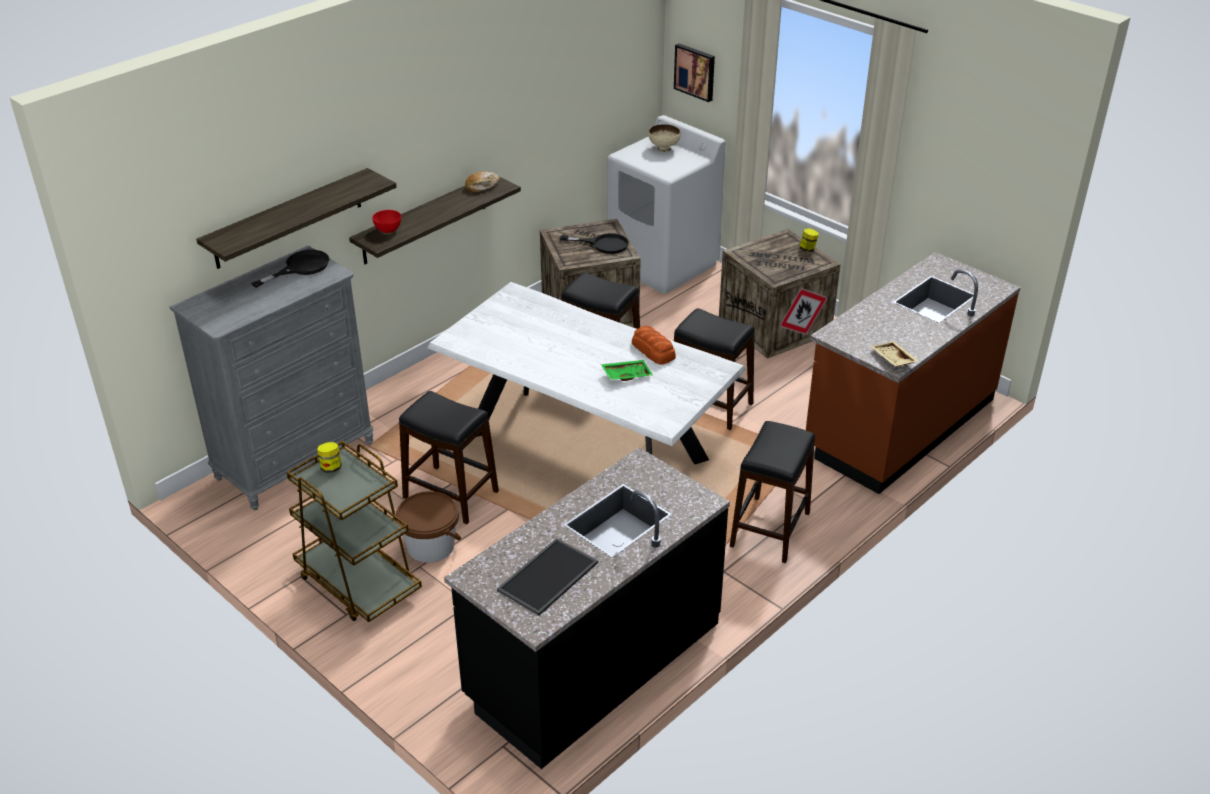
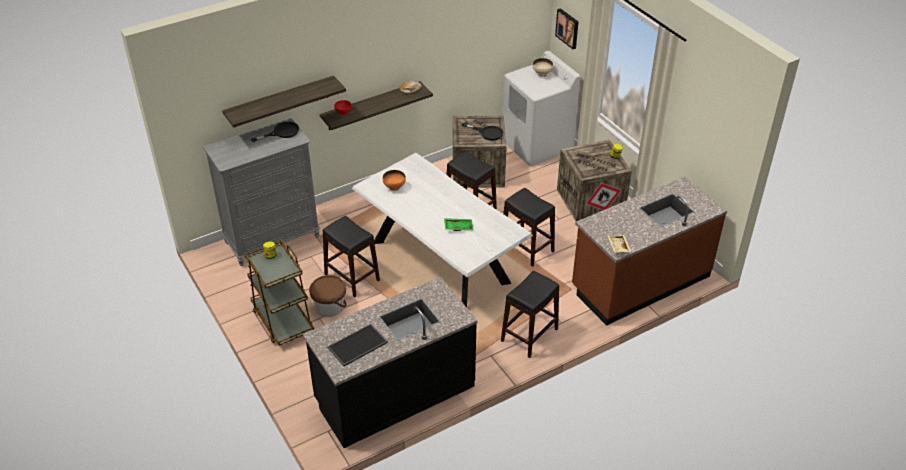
camera: 15 degrees right, 5 degrees up
bread [632,326,676,365] -> none
none -> orange bowl [382,170,406,191]

